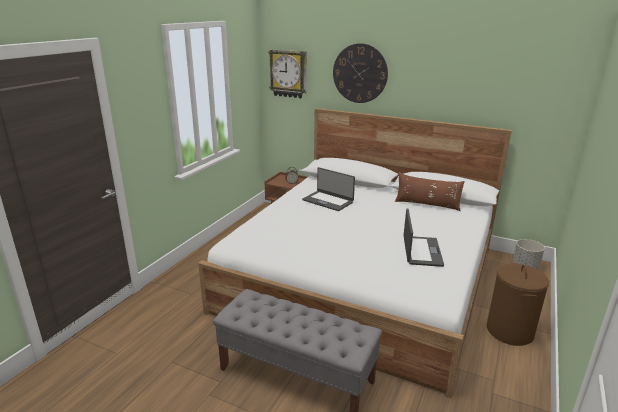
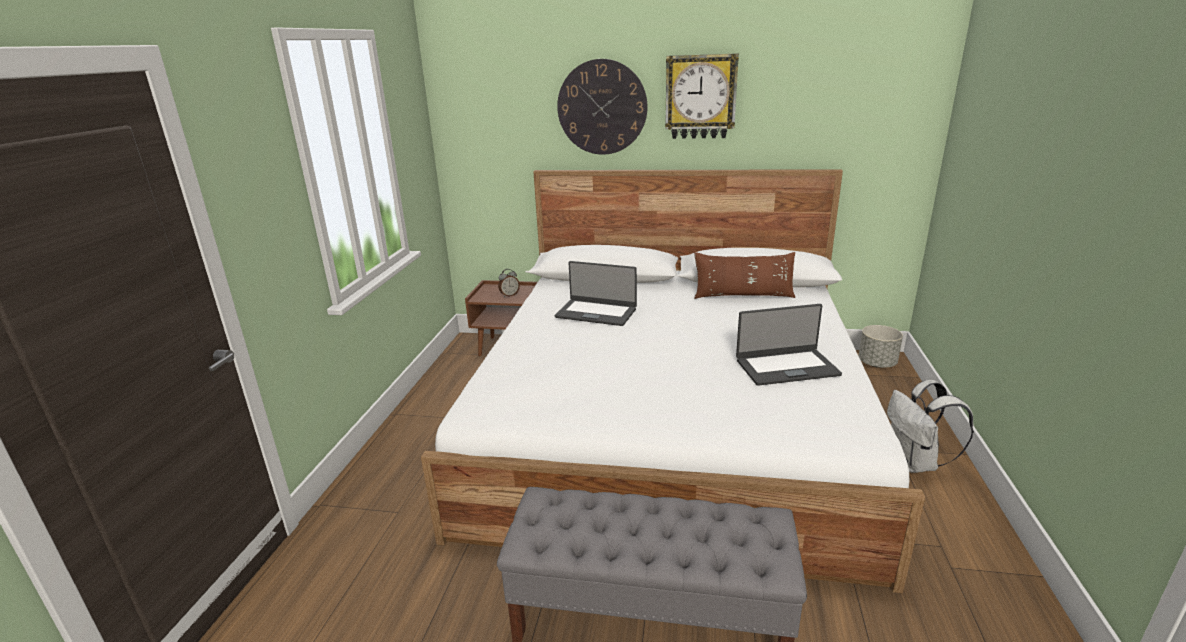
camera: 15 degrees left, 0 degrees up
wall clock [269,49,306,98] -> wall clock moved to [665,54,739,139]
laptop [403,209,444,267] -> laptop turned 90 degrees clockwise [736,304,842,386]
brown laundry basket [487,263,549,346] -> white backpack [887,380,974,473]

